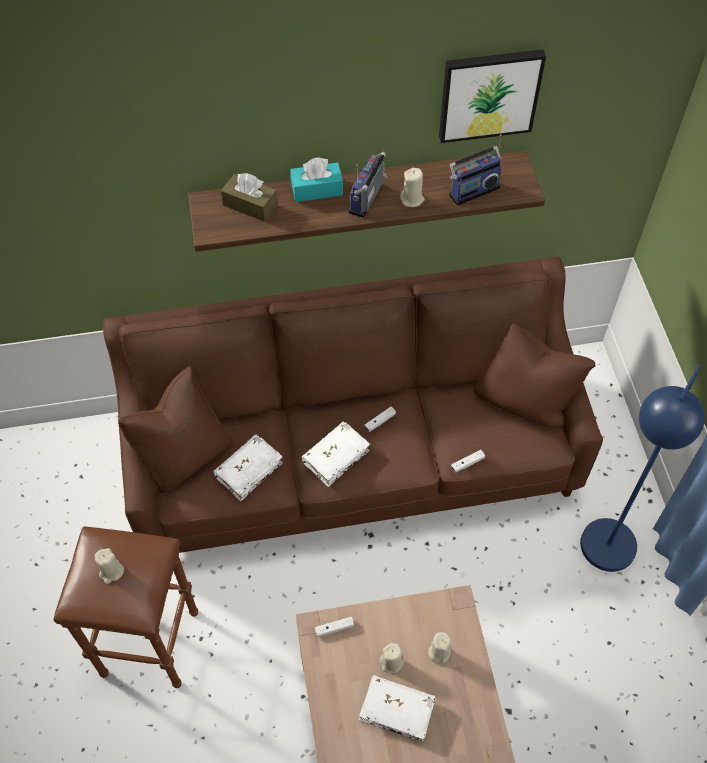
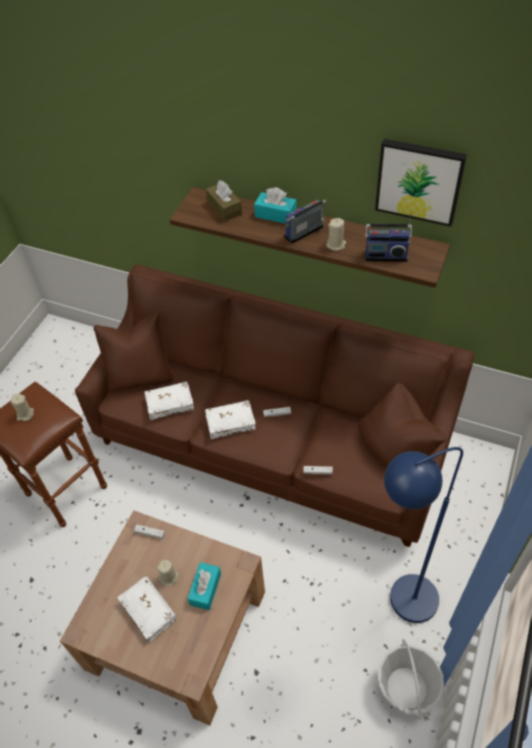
camera: 35 degrees right, 5 degrees down
beige candle [428,632,451,663] -> turquoise tissue box [188,562,221,610]
none -> basket [378,639,444,719]

